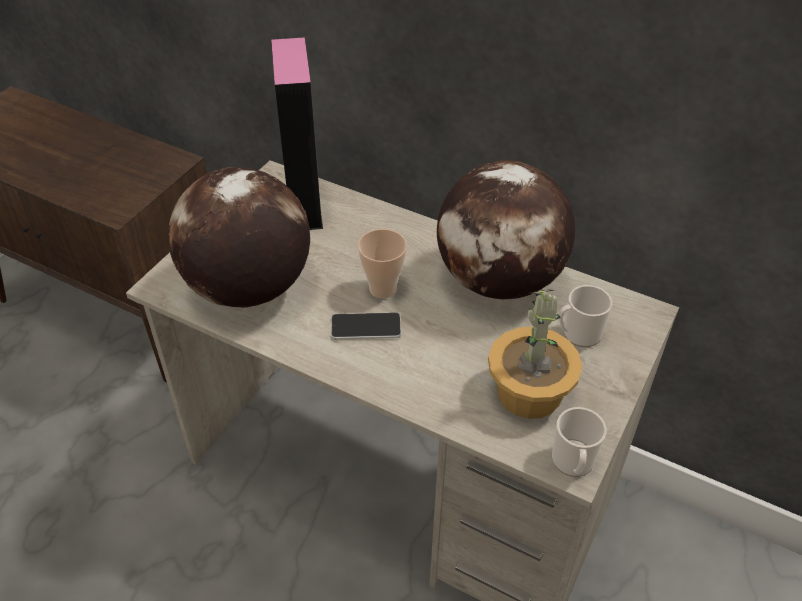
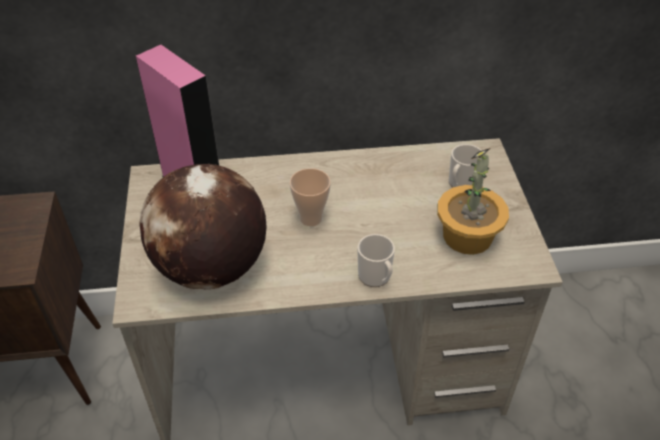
camera: 35 degrees left, 0 degrees up
phone [331,312,401,340] -> none
globe [437,160,575,299] -> none
mug [552,407,607,477] -> mug moved to [358,234,395,287]

